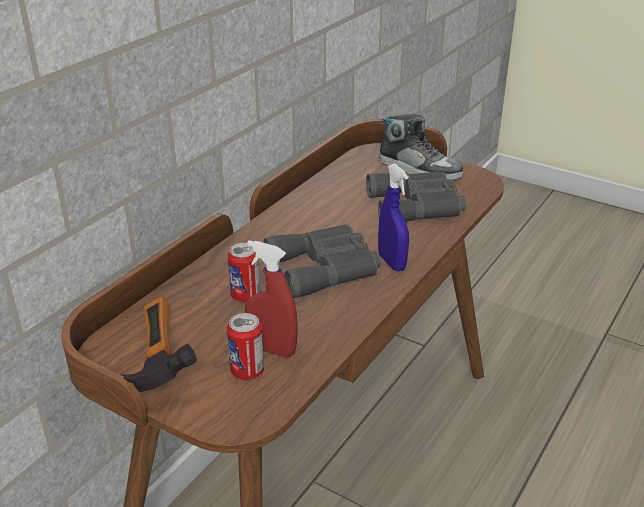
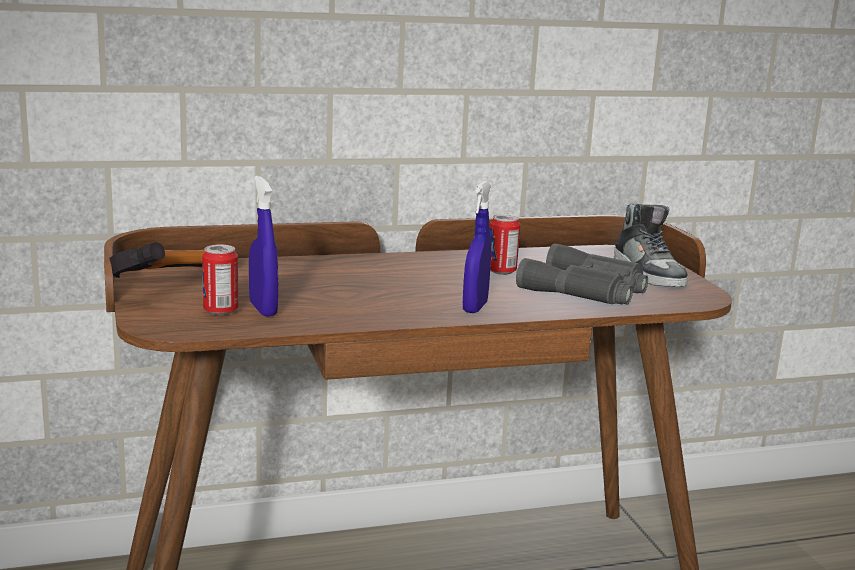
camera: 40 degrees right, 15 degrees down
can [228,243,260,302] -> can moved to [490,214,520,275]
red spray bottle [245,240,298,358] -> blue spray bottle [249,176,278,317]
grey binoculars [263,224,381,298] -> none

